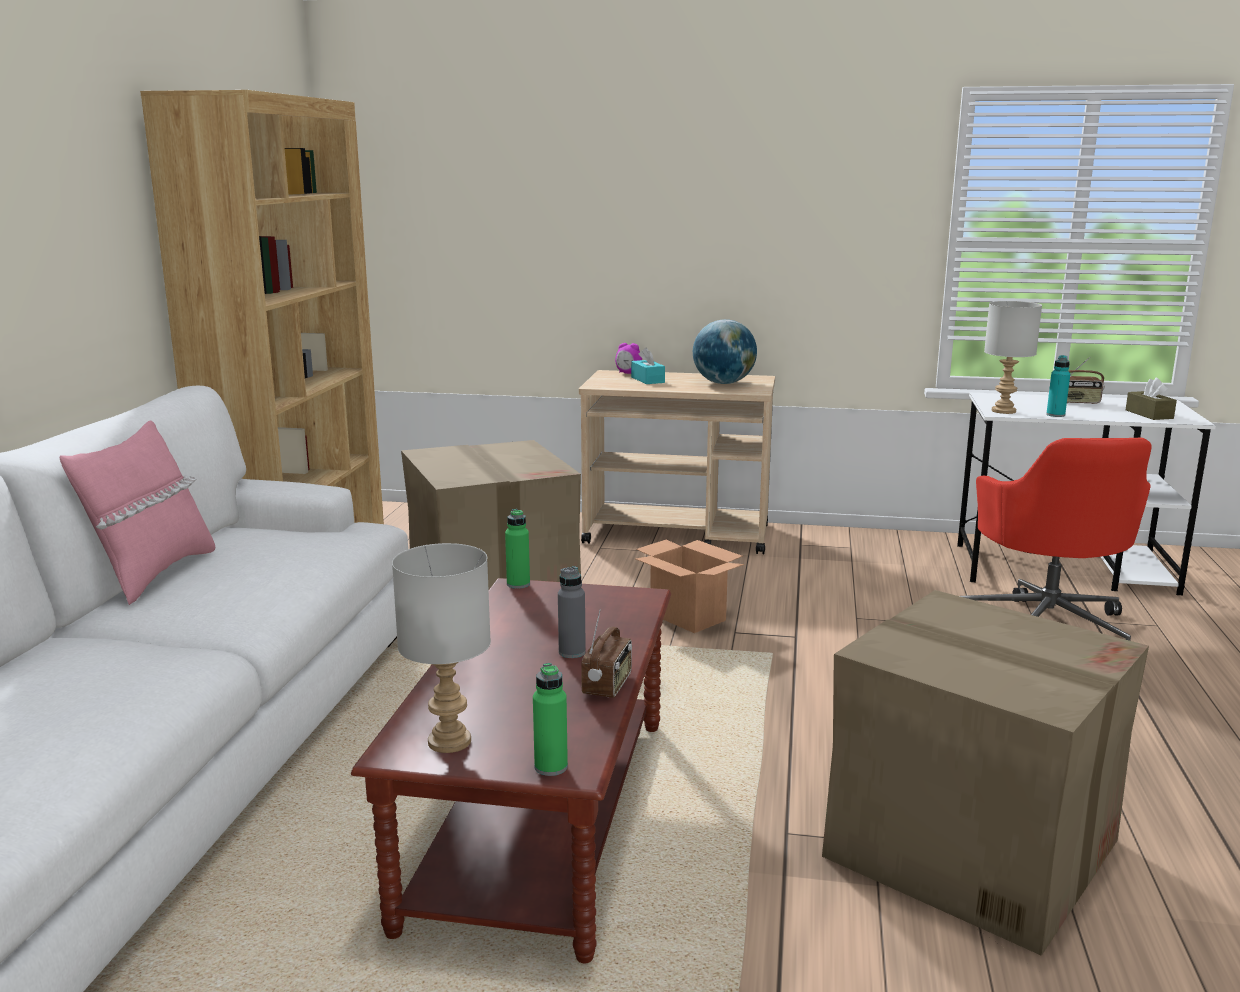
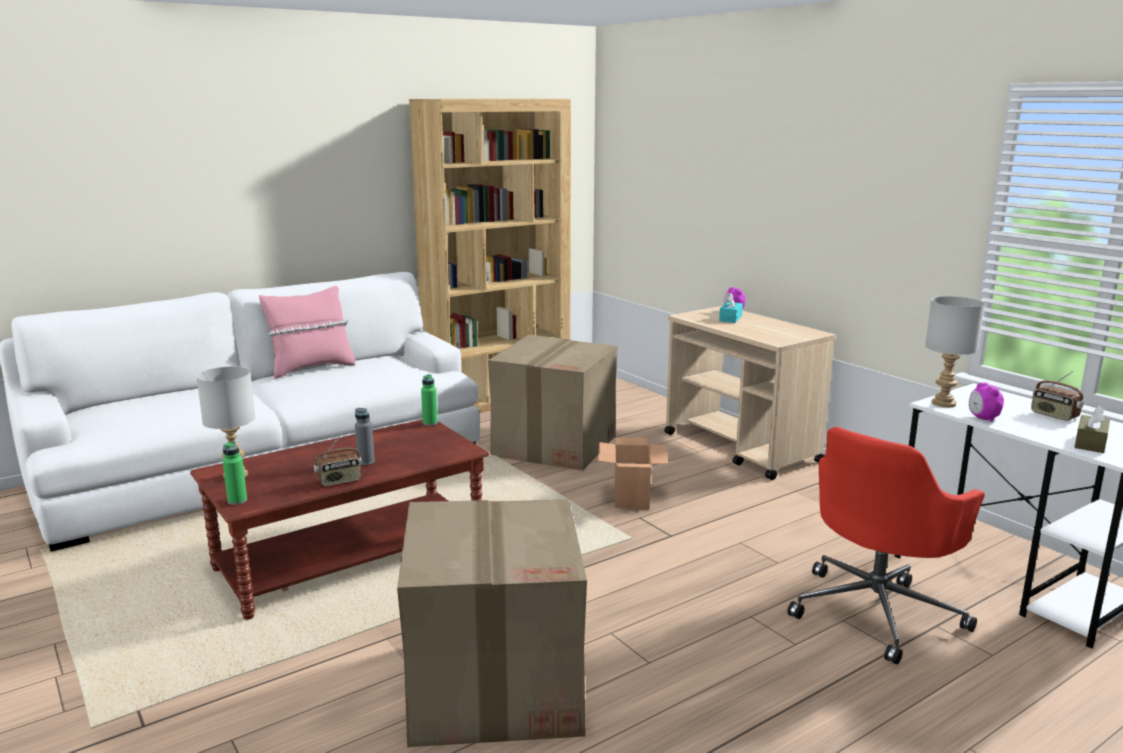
camera: 45 degrees right, 0 degrees up
globe [693,319,757,384] -> none
turquoise bottle [1046,355,1070,417] -> alarm clock [969,383,1004,422]

